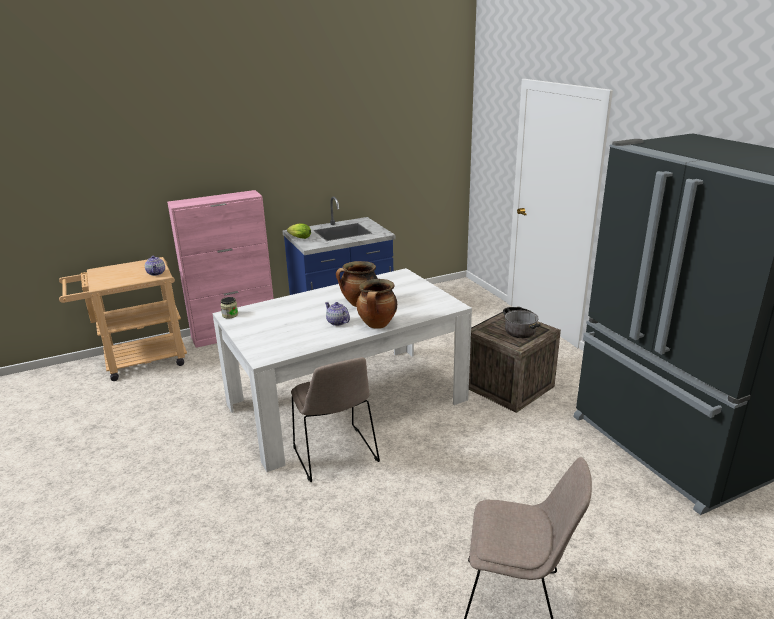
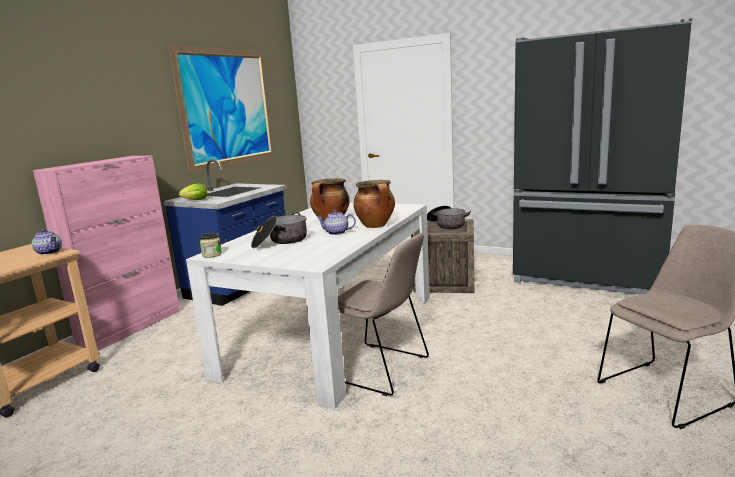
camera: 35 degrees left, 10 degrees down
none -> picture [168,45,274,173]
none -> cooking pot [251,213,307,248]

